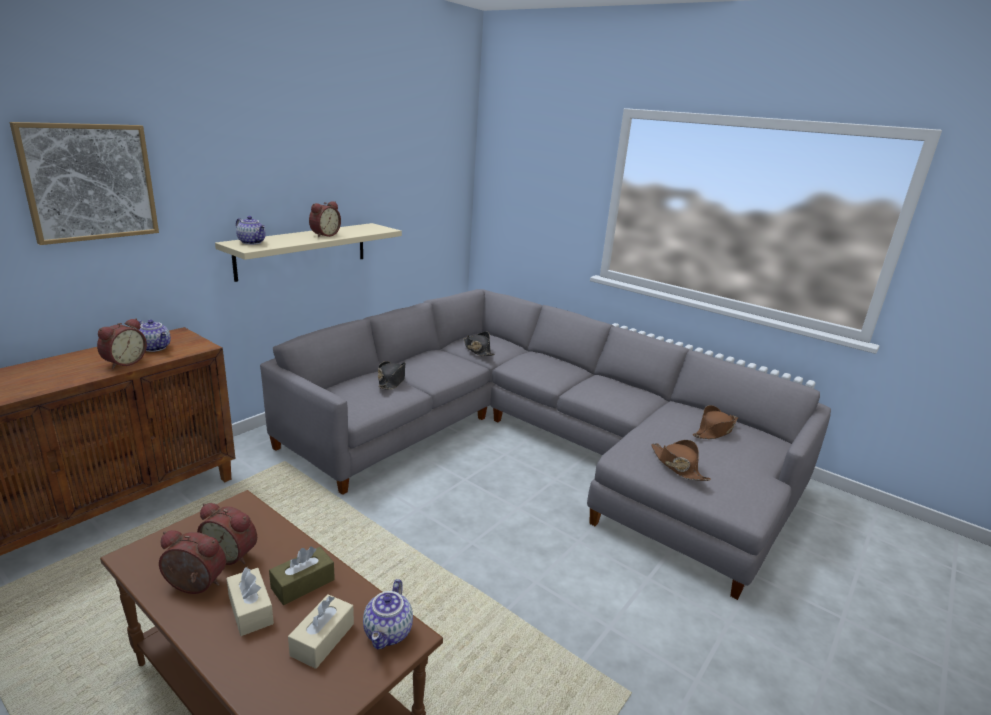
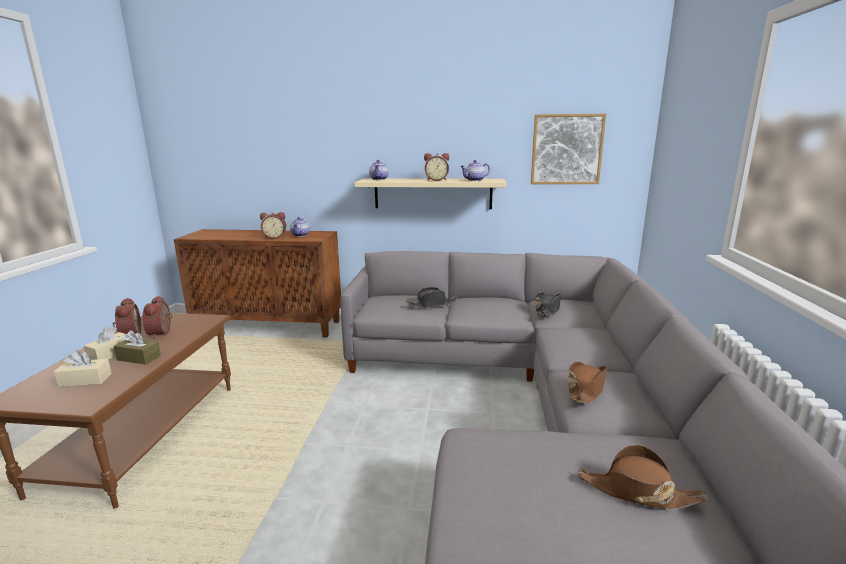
camera: 60 degrees right, 5 degrees down
picture [10,122,159,245] -> picture moved to [531,114,606,184]
teapot [363,579,413,649] -> teapot moved to [461,160,490,181]
brown hat [651,440,711,481] -> brown hat moved to [568,362,607,404]

